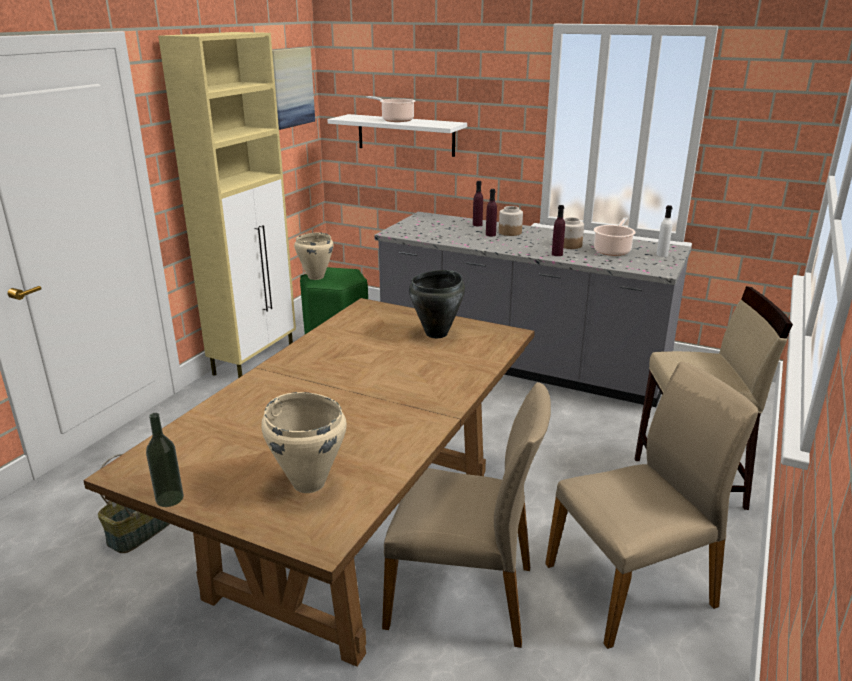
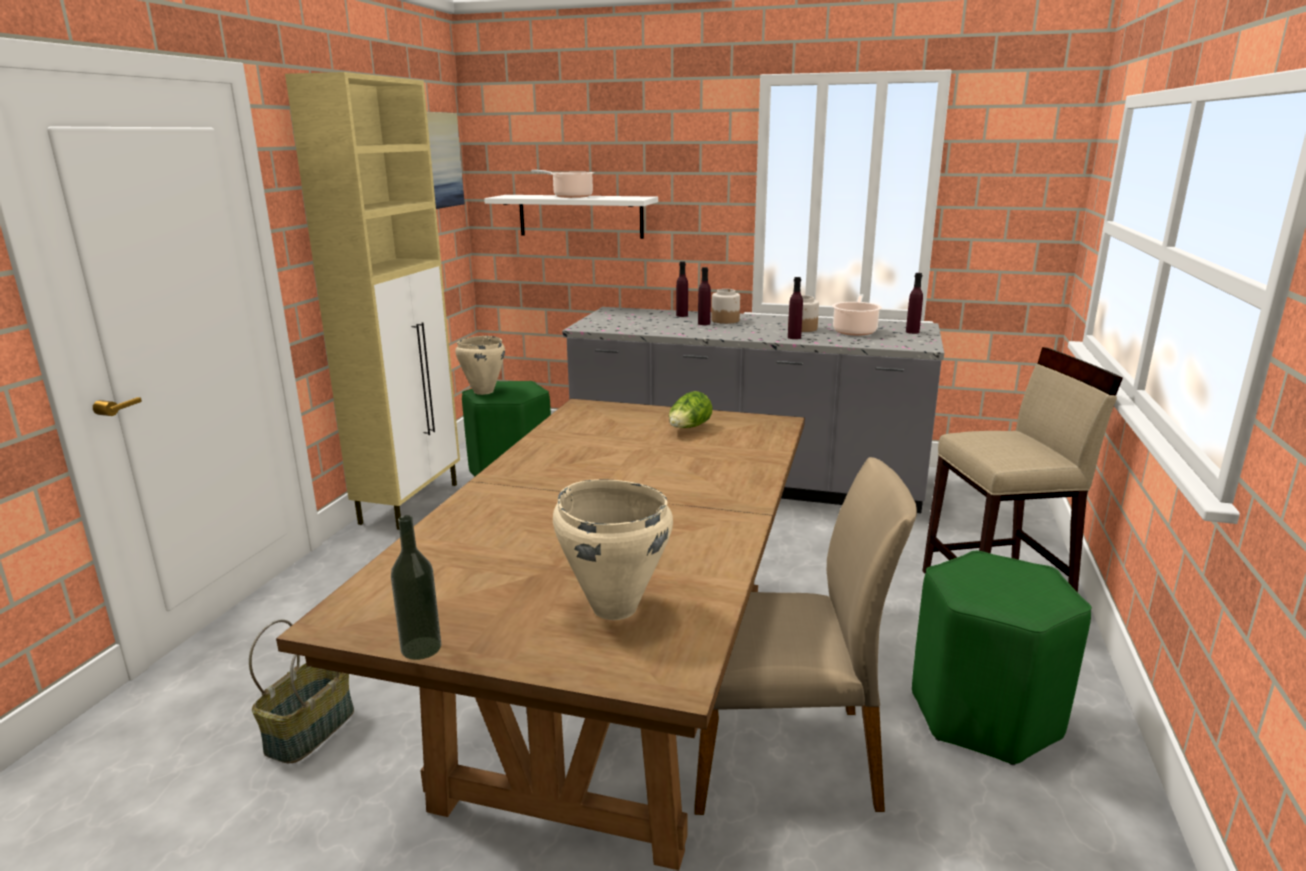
camera: 10 degrees left, 5 degrees down
black cooking pot [409,270,465,338] -> lettuce [669,391,713,428]
beige chair [545,362,758,649] -> green stool [912,550,1092,765]
white bottle [656,205,672,257] -> purple bottle [906,273,923,334]

